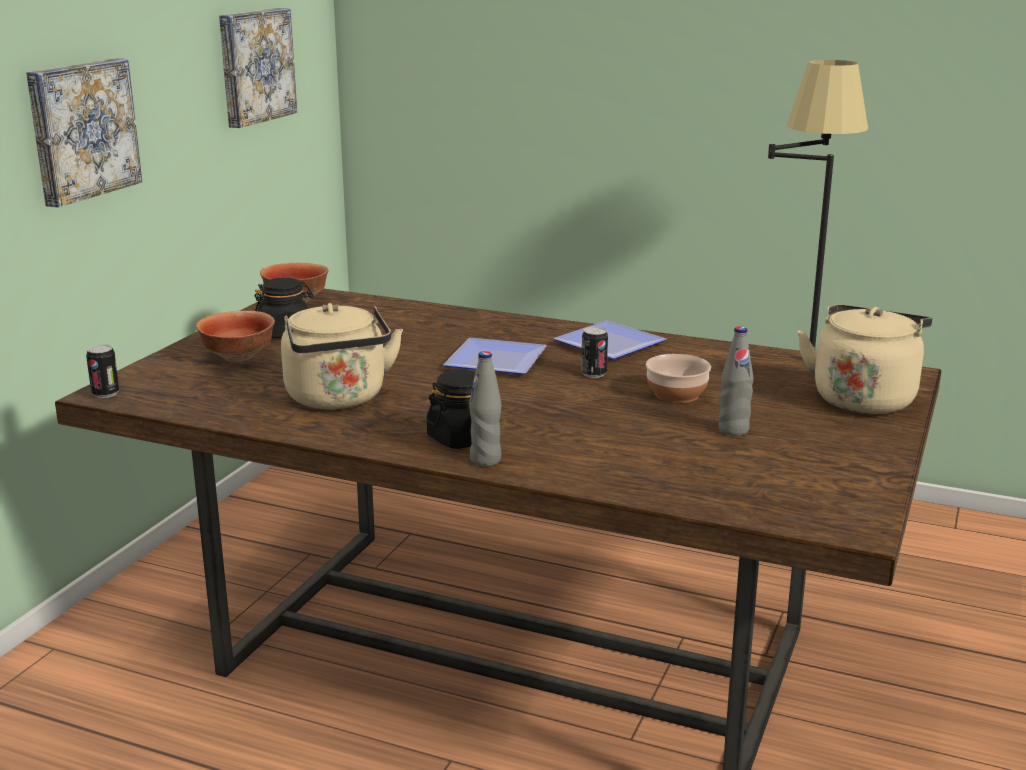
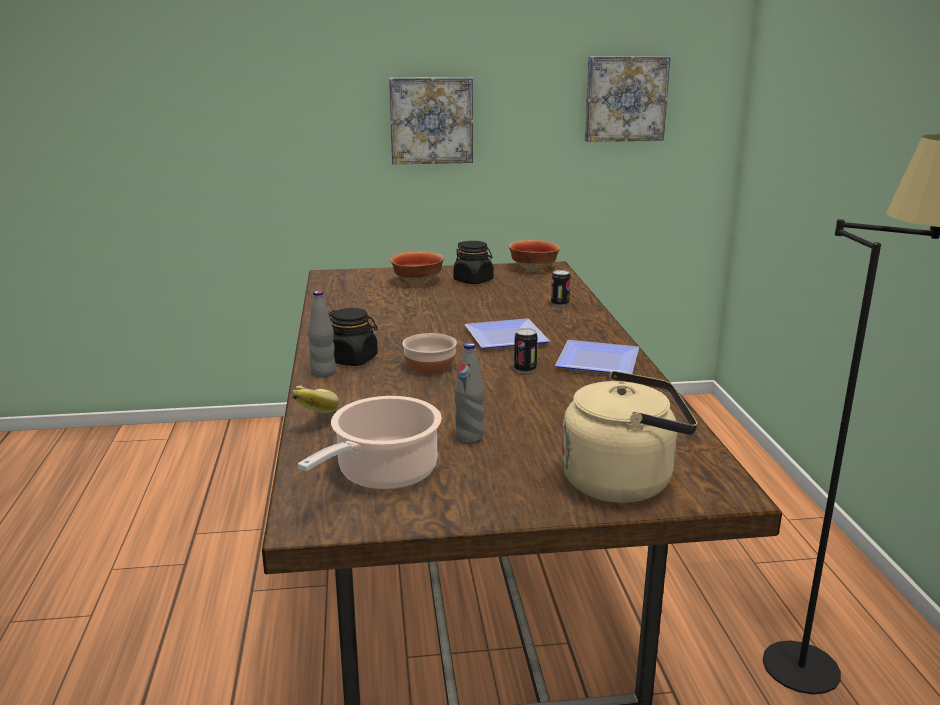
camera: 60 degrees right, 0 degrees up
can [86,344,119,398] -> can moved to [551,270,571,306]
beige kettle [281,303,403,409] -> none
bowl [646,354,711,403] -> bowl moved to [402,333,457,374]
none -> banana [291,385,339,413]
none -> cooking pot [298,396,442,490]

